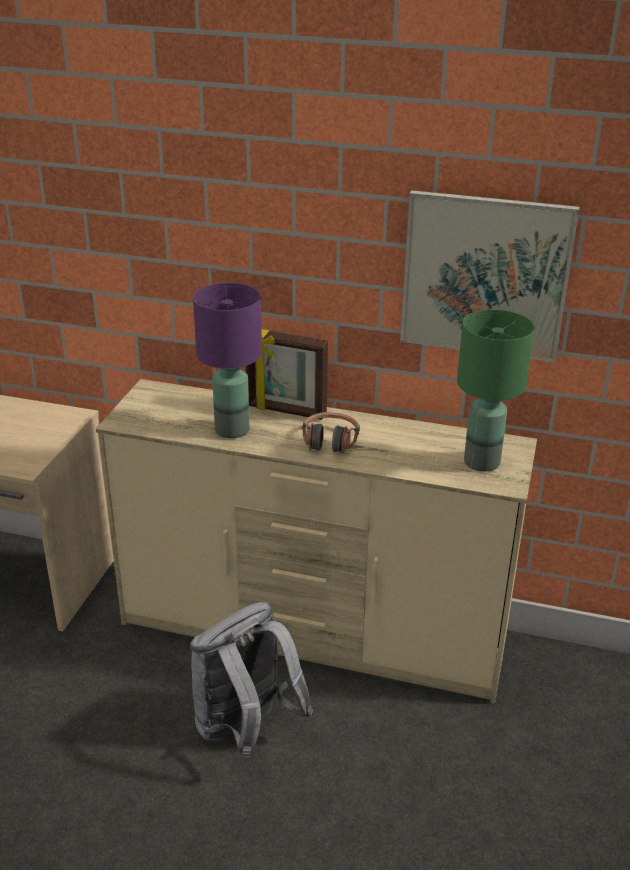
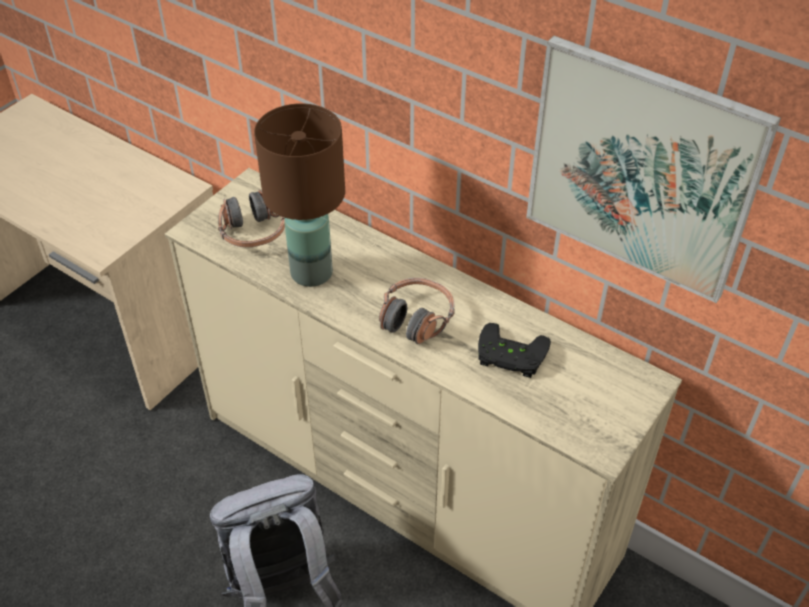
camera: 20 degrees right, 15 degrees up
purple table lamp [193,283,262,438] -> brown table lamp [254,103,345,287]
picture frame [246,329,328,420] -> none
green table lamp [457,309,535,472] -> none
none -> headphones [218,190,285,247]
none -> black game controller [478,323,551,378]

